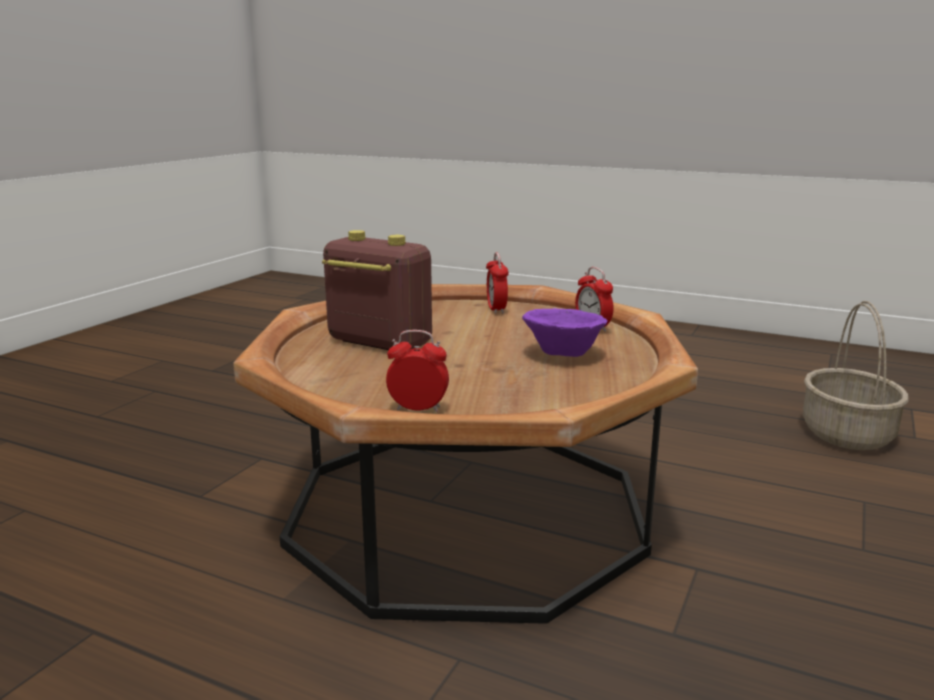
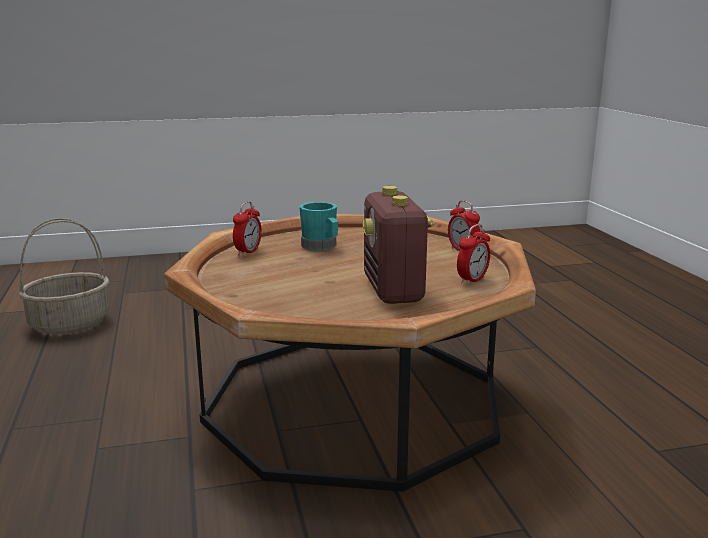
camera: 130 degrees left, 0 degrees up
alarm clock [486,253,509,314] -> alarm clock moved to [457,224,490,285]
purple bowl [522,308,607,357] -> turquoise mug [299,202,338,251]

